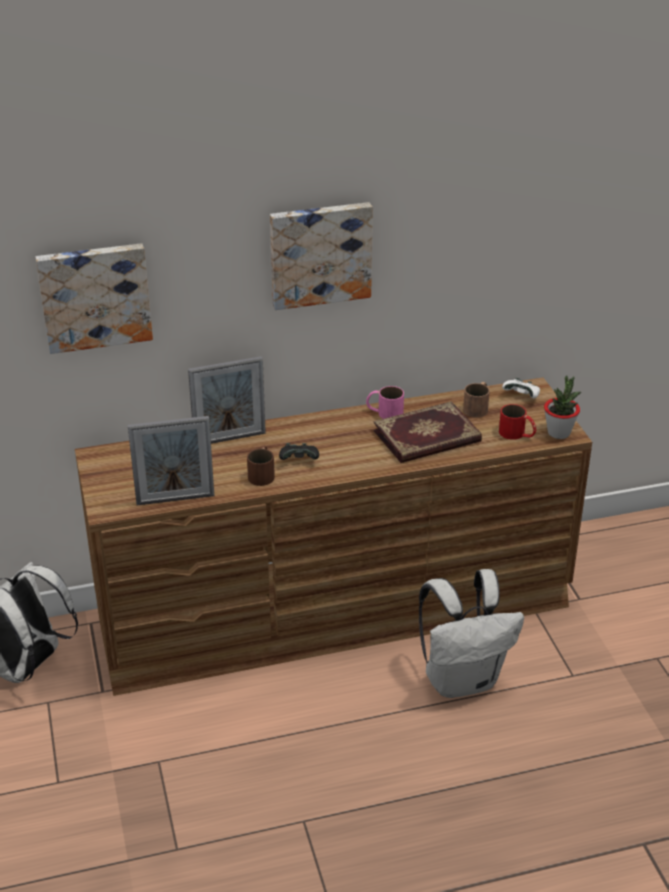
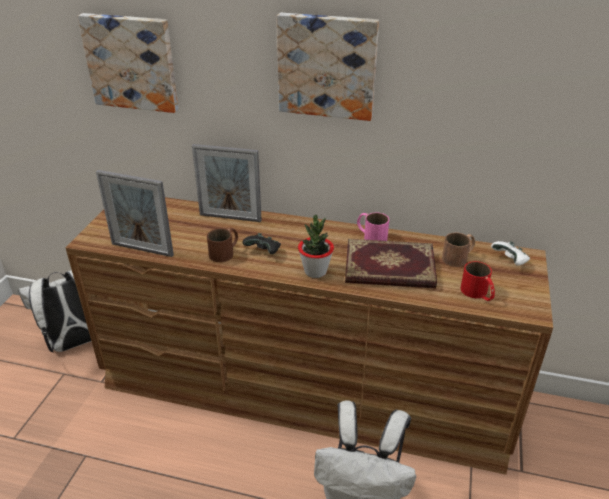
camera: 30 degrees right, 0 degrees up
potted plant [544,376,581,439] -> potted plant moved to [298,215,334,278]

